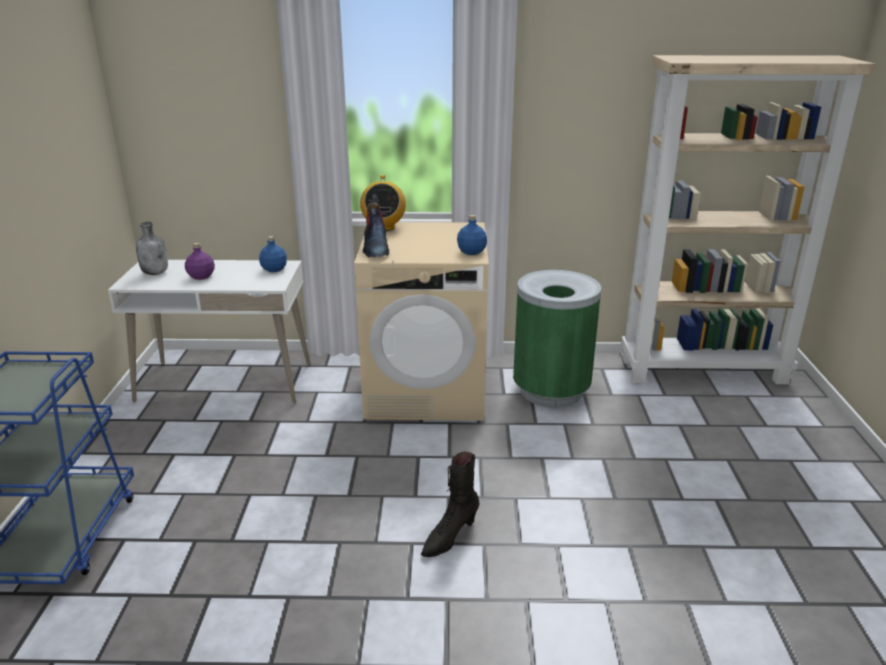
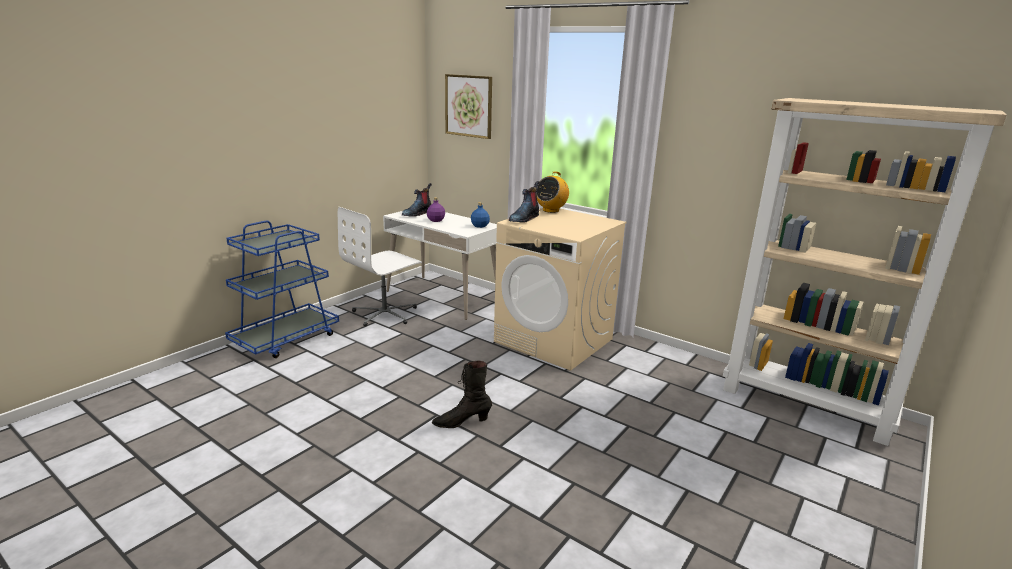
camera: 35 degrees right, 5 degrees down
grey bottle [136,222,168,275] -> boot [402,183,432,217]
blue bottle [457,215,487,255] -> none
green trash can [513,270,601,408] -> none
none -> white office chair [338,207,422,327]
none -> picture [445,74,492,139]

